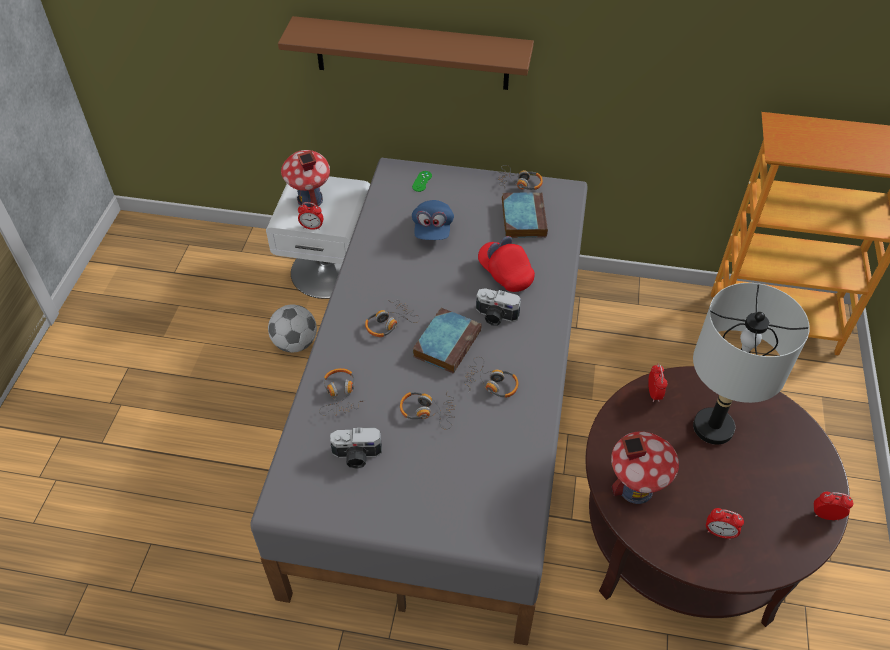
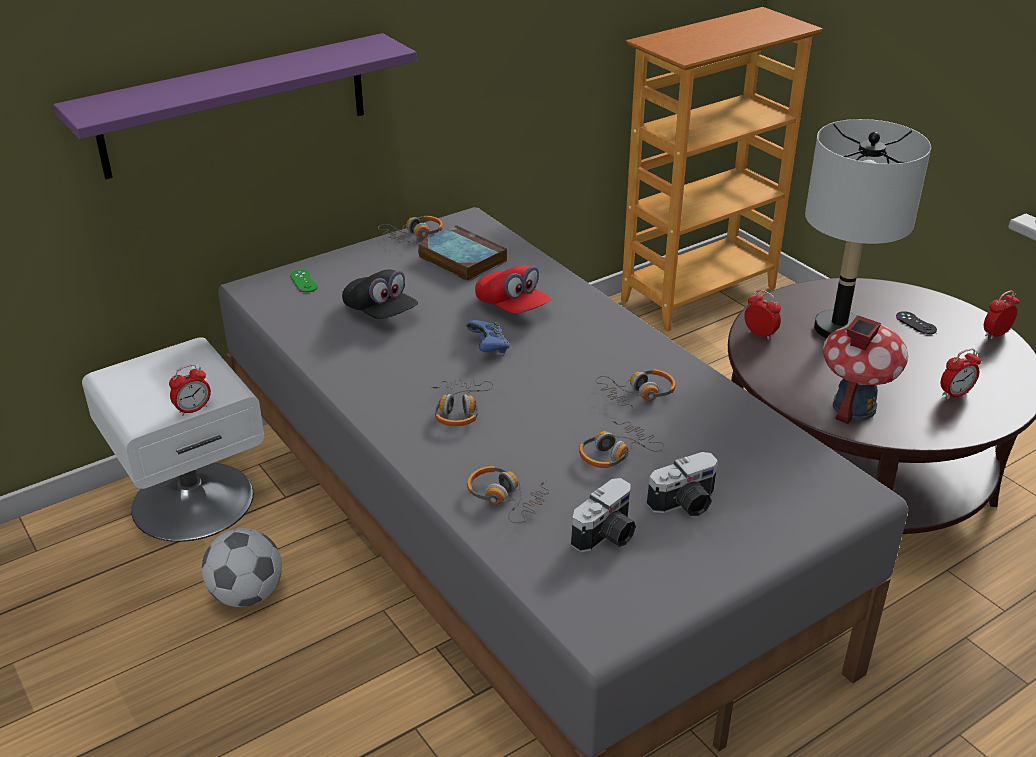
camera: 45 degrees left, 15 degrees down
brown shelf [278,16,534,90] -> purple shelf [53,33,417,179]
toy house [281,150,330,207] -> none
blue cap [412,200,454,240] -> black cap [342,270,418,319]
book [413,308,482,373] -> none
camera [476,288,521,326] -> camera moved to [647,452,718,516]
red cap [478,236,535,292] -> red cap turned 135 degrees counterclockwise [475,265,551,314]
none -> blue game controller [466,320,510,353]
none -> black game controller [896,311,937,335]

